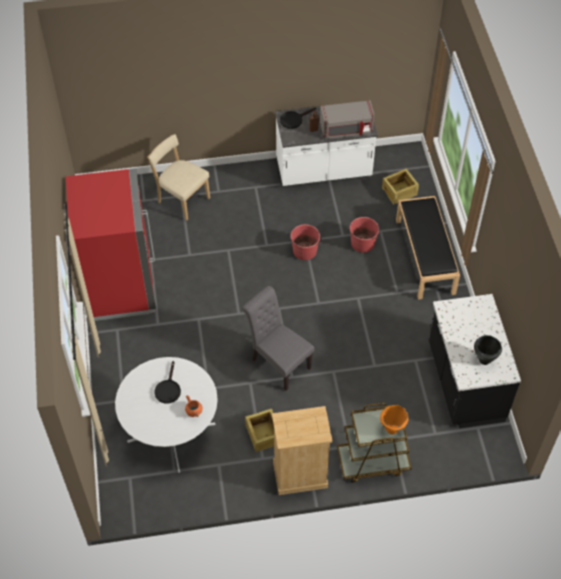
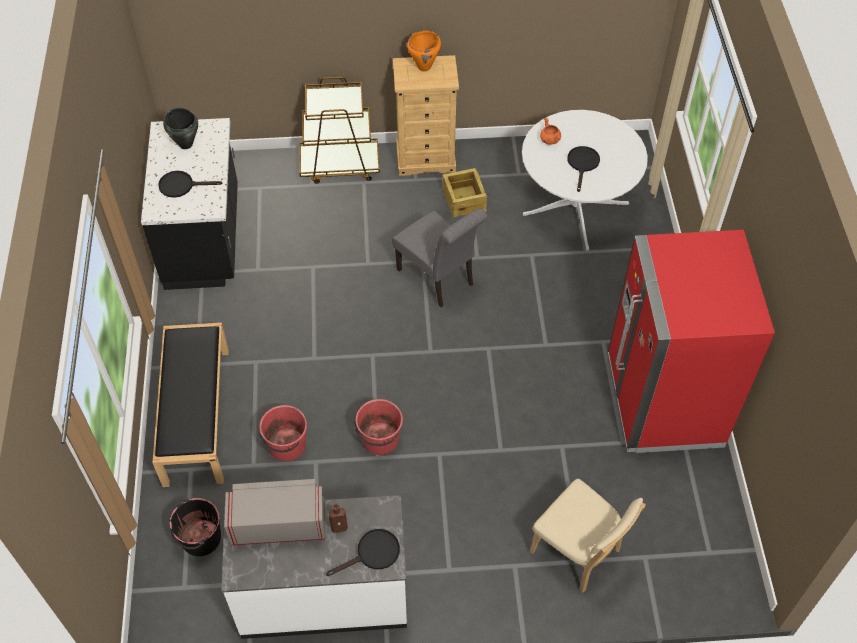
camera: 175 degrees left, 0 degrees up
orange cooking pot [380,405,409,435] -> orange cooking pot moved to [407,31,441,71]
crate [382,168,419,205] -> black bucket [170,498,221,556]
none -> black frying pan [158,171,222,198]

